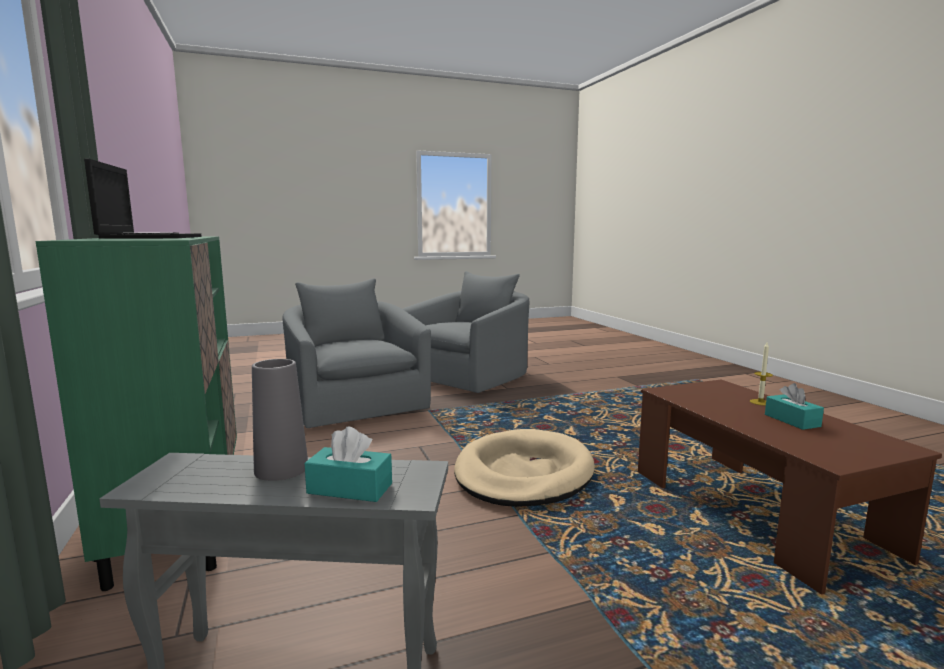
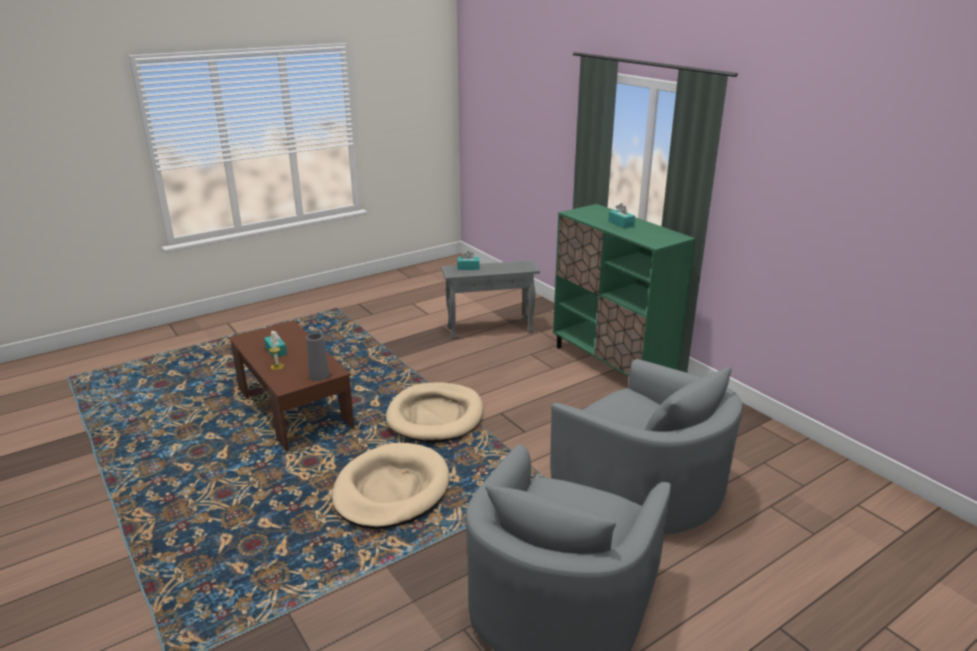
camera: 165 degrees right, 15 degrees up
laptop [84,158,201,239] -> turquoise tissue box [608,203,635,228]
grey vase [252,359,308,481] -> grey vase moved to [306,333,330,381]
none -> beige dog bed [332,443,449,529]

